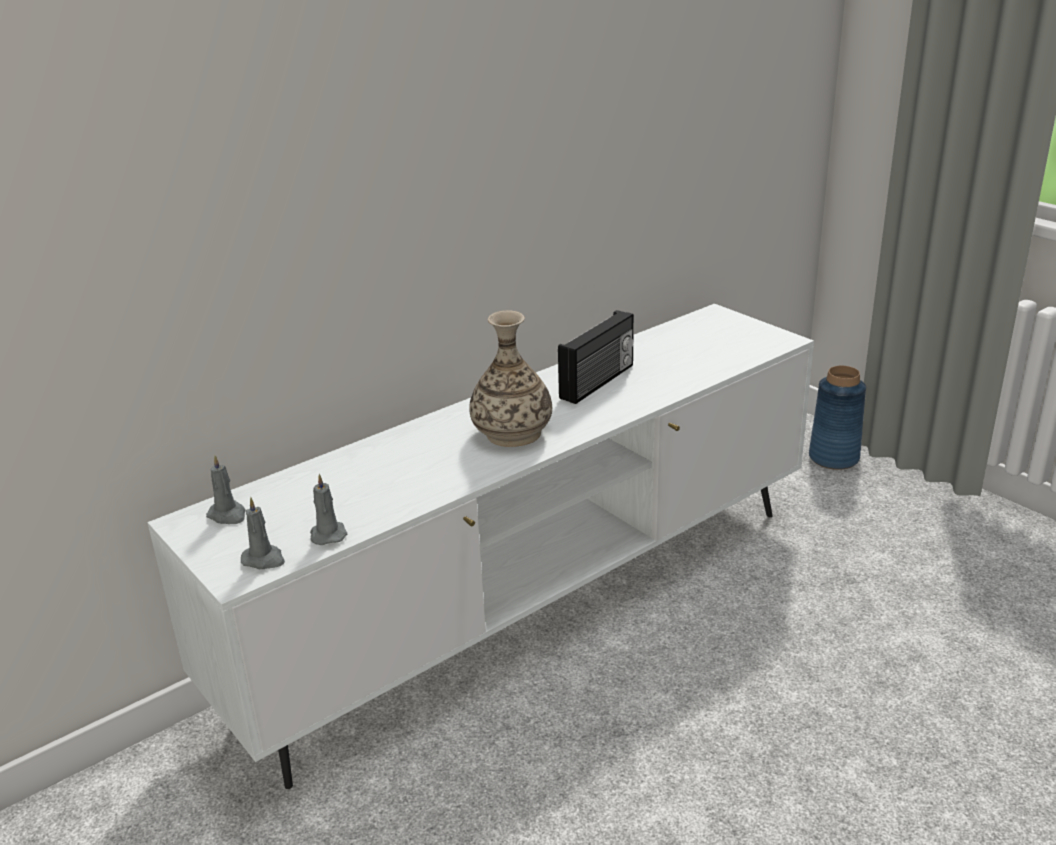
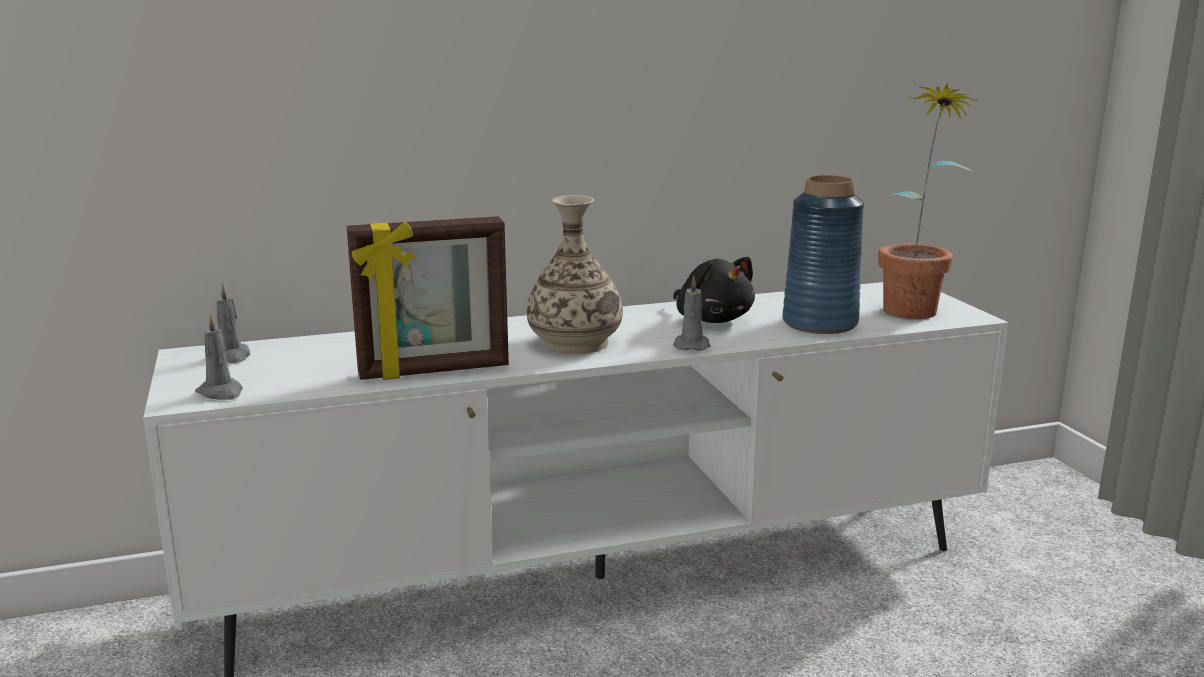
camera: 20 degrees right, 10 degrees down
grey candle [310,474,347,545] -> grey candle moved to [673,276,710,351]
radio [558,310,634,404] -> black plush toy [673,257,755,323]
blue vase [809,366,866,470] -> blue vase moved to [782,175,864,334]
none -> picture frame [347,216,509,380]
none -> potted plant [878,82,978,319]

